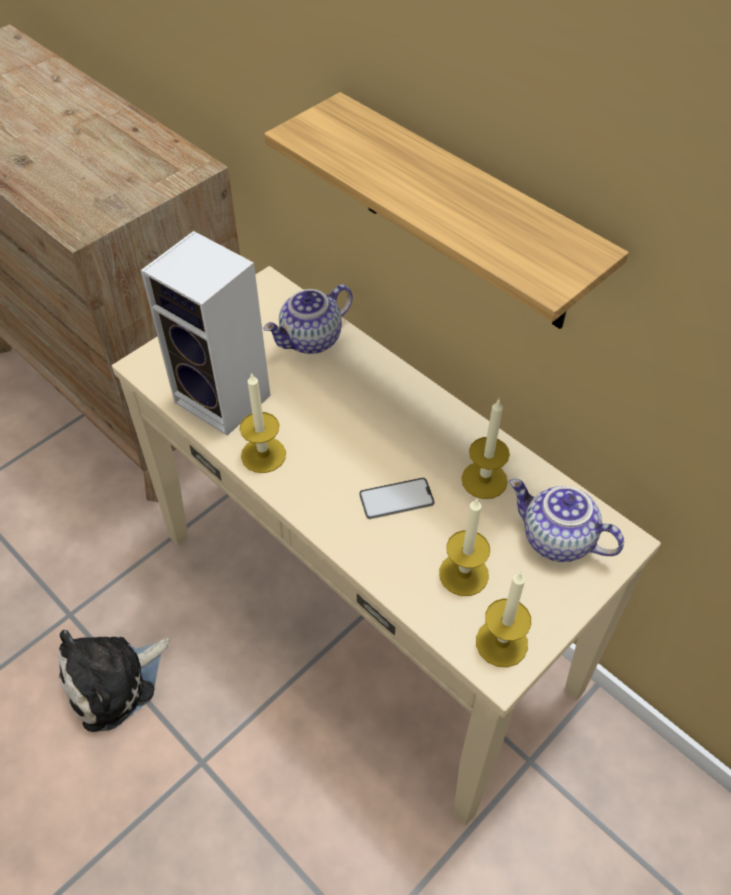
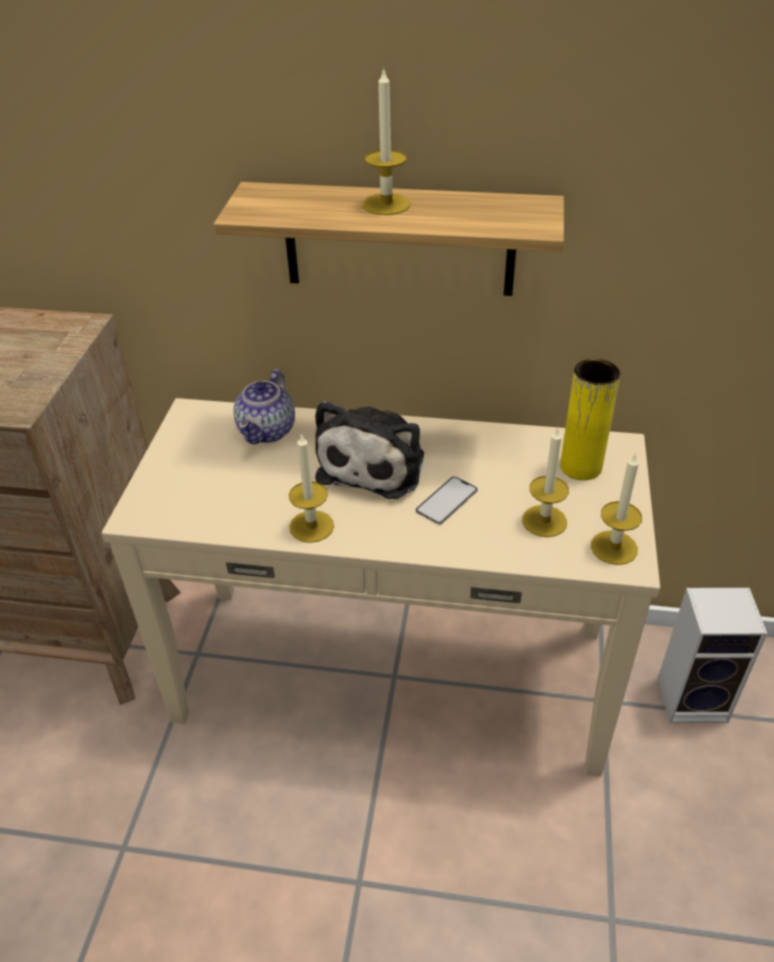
camera: 35 degrees left, 10 degrees down
plush toy [58,630,170,732] -> plush toy moved to [315,401,424,499]
speaker [141,231,271,436] -> speaker moved to [658,588,768,723]
candle [461,399,510,499] -> candle moved to [363,67,411,215]
teapot [509,479,624,562] -> yellow vase [560,359,620,480]

